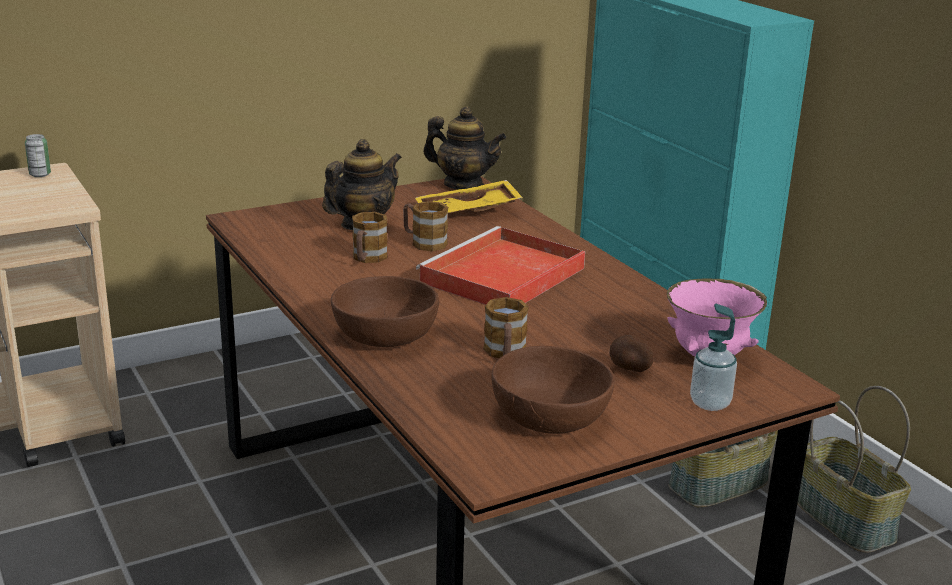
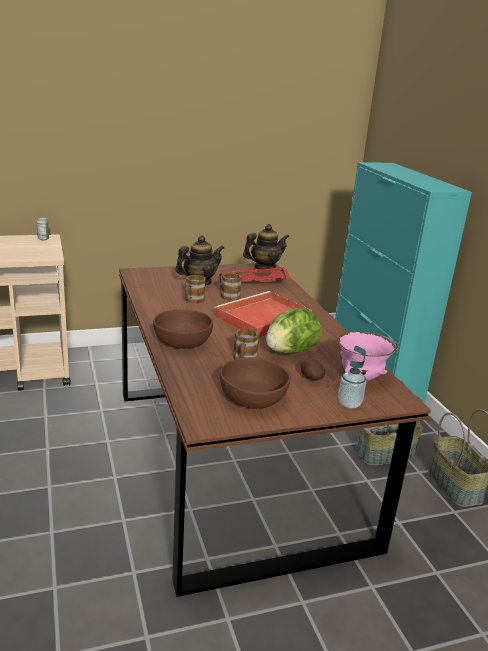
camera: 10 degrees right, 0 degrees up
yellow tray [415,180,523,213] -> red tray [233,267,289,283]
teapot [423,106,506,189] -> teapot turned 60 degrees counterclockwise [243,224,289,269]
none -> lettuce [266,308,322,354]

